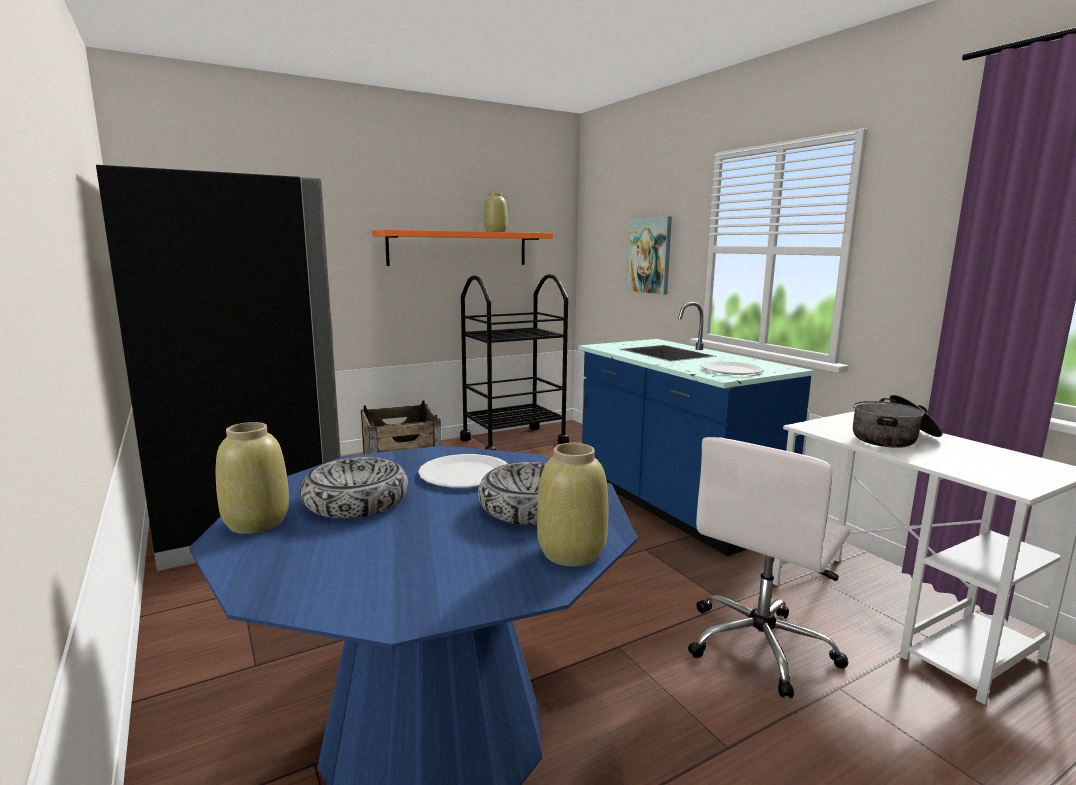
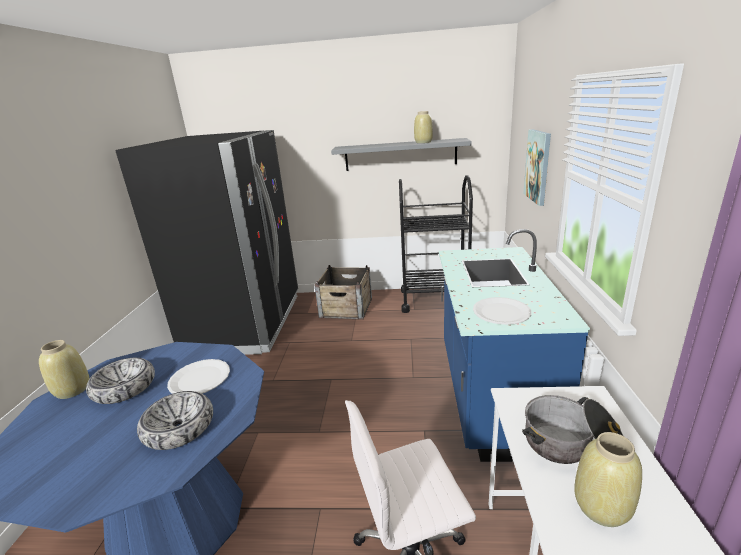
camera: 35 degrees right, 10 degrees up
orange shelf [372,230,553,266] -> grey shelf [331,138,472,171]
beige vase [537,443,608,566] -> beige vase moved to [574,432,642,527]

